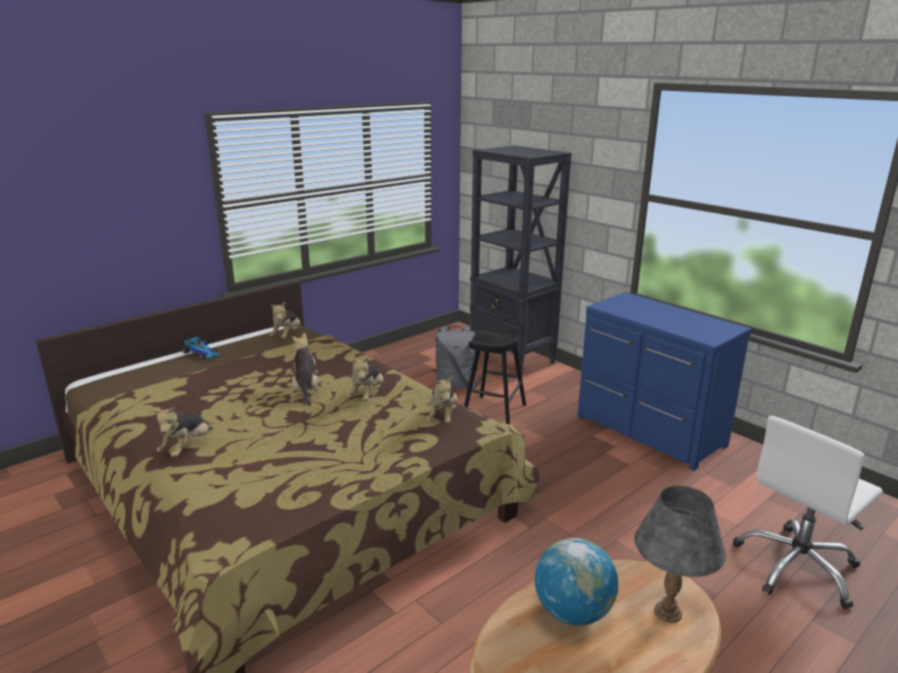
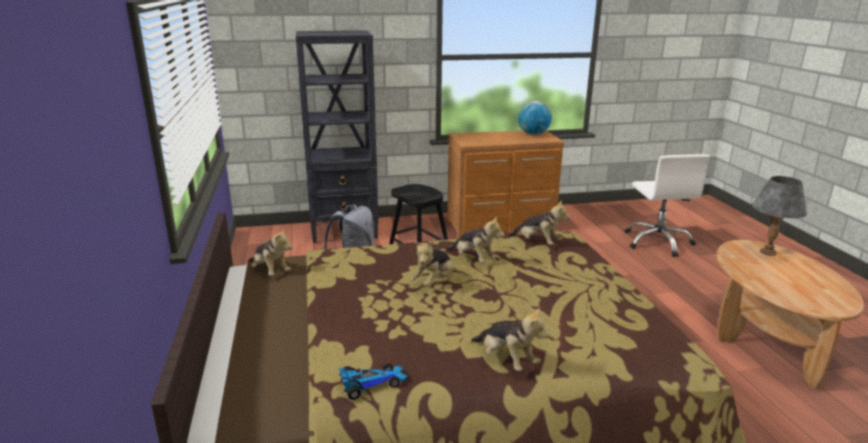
camera: 60 degrees left, 0 degrees up
toy car [182,337,220,360] -> toy car moved to [339,363,409,400]
plush toy [292,333,323,406] -> plush toy turned 75 degrees counterclockwise [411,241,453,287]
globe [535,538,618,626] -> globe moved to [518,101,552,135]
blue dresser [577,292,751,471] -> brown dresser [447,130,564,239]

